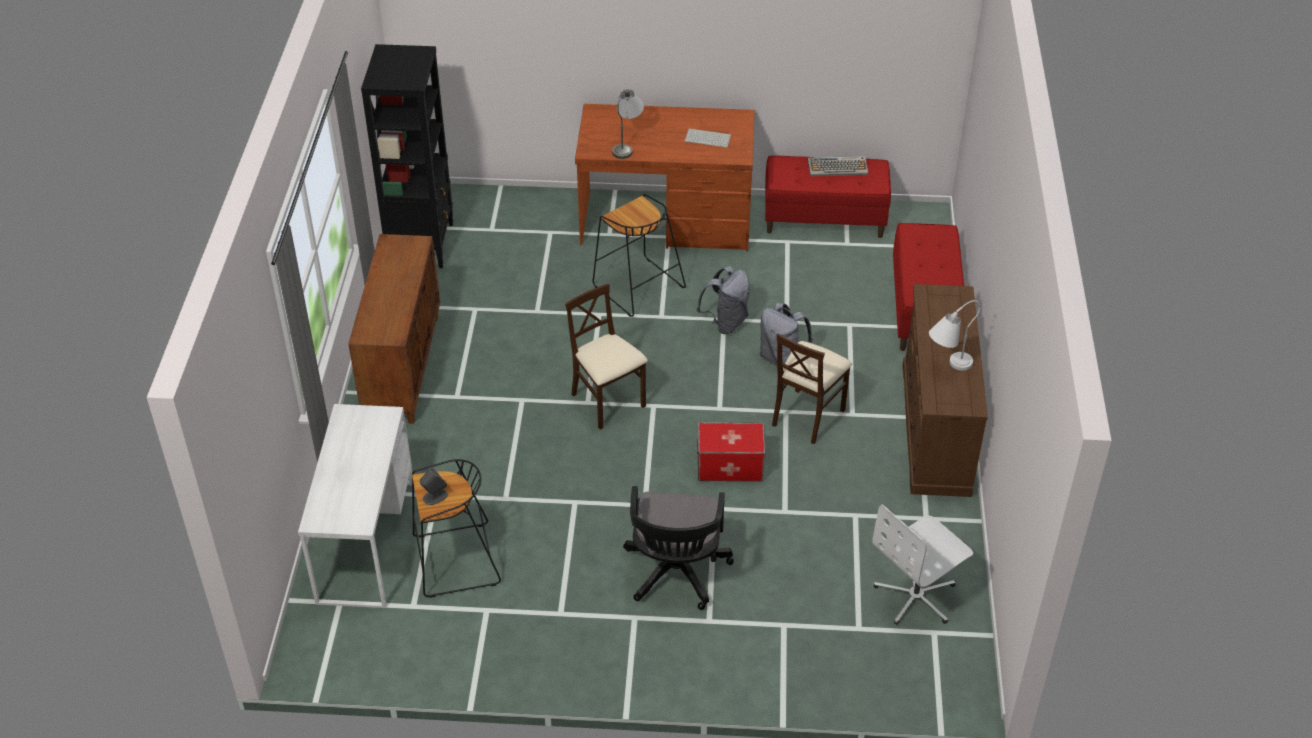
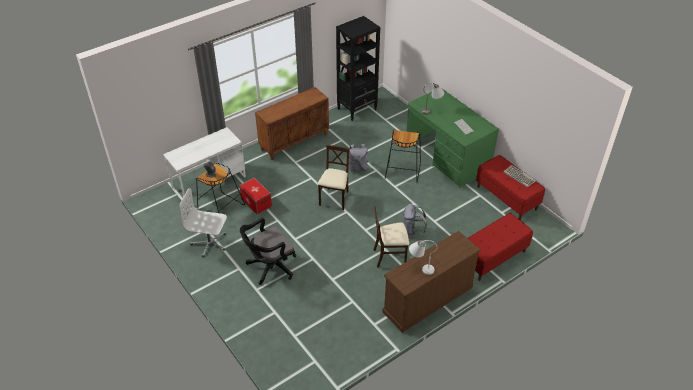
camera: 50 degrees right, 0 degrees up
brown desk [575,104,755,252] -> green desk [406,89,499,188]
grey backpack [696,266,750,334] -> grey backpack moved to [349,144,368,172]
storage box [697,422,766,481] -> storage box moved to [239,178,272,215]
white office chair [872,504,973,625] -> white office chair moved to [179,188,227,257]

